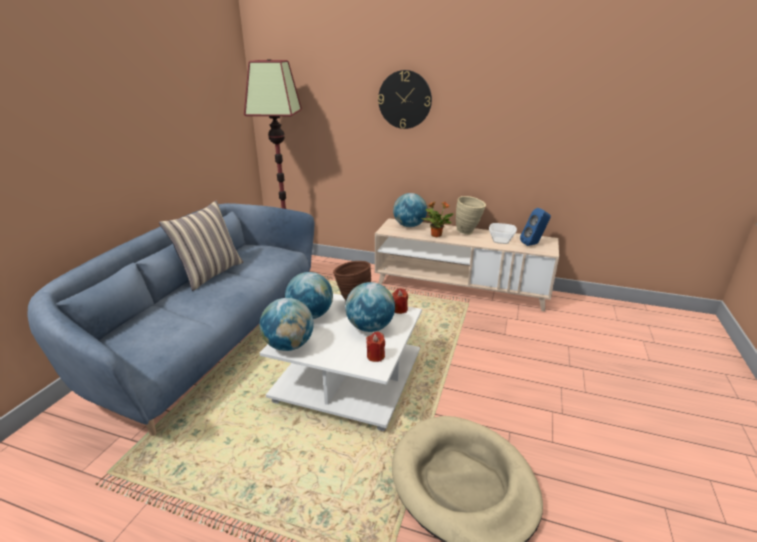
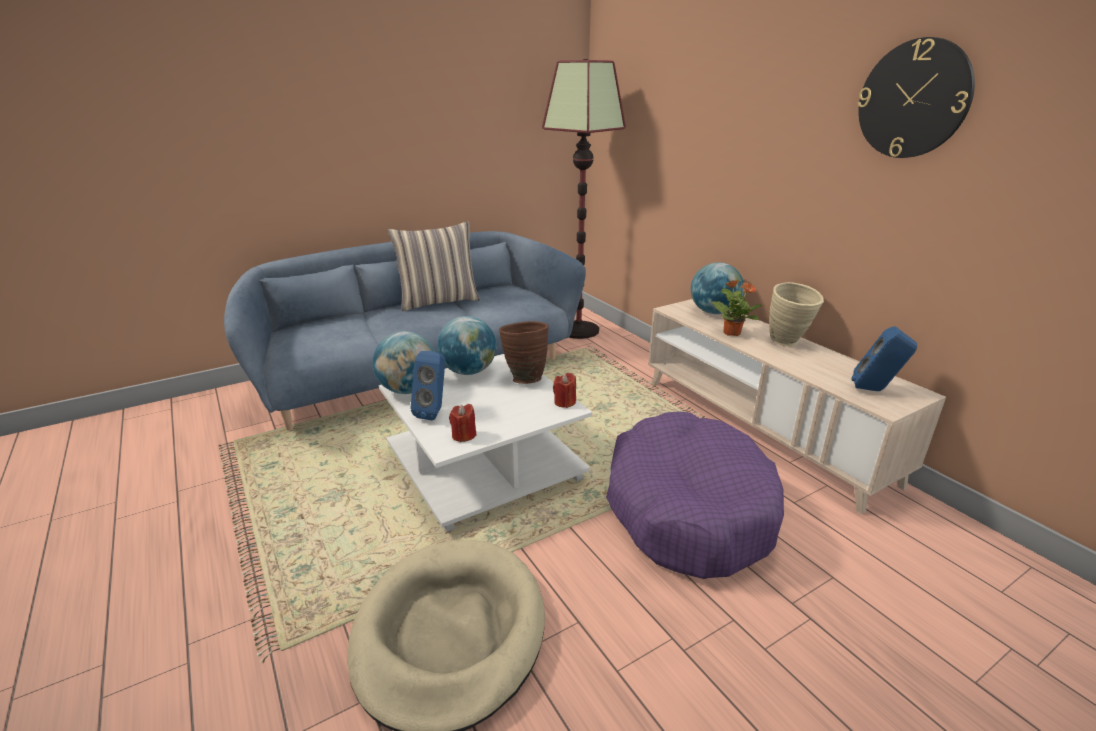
camera: 40 degrees right, 0 degrees up
globe [345,282,395,332] -> none
wall clock [378,70,432,129] -> wall clock moved to [858,37,975,158]
bowl [489,223,517,244] -> none
none -> blue speaker [410,351,445,420]
none -> purple dog bed [606,411,784,579]

